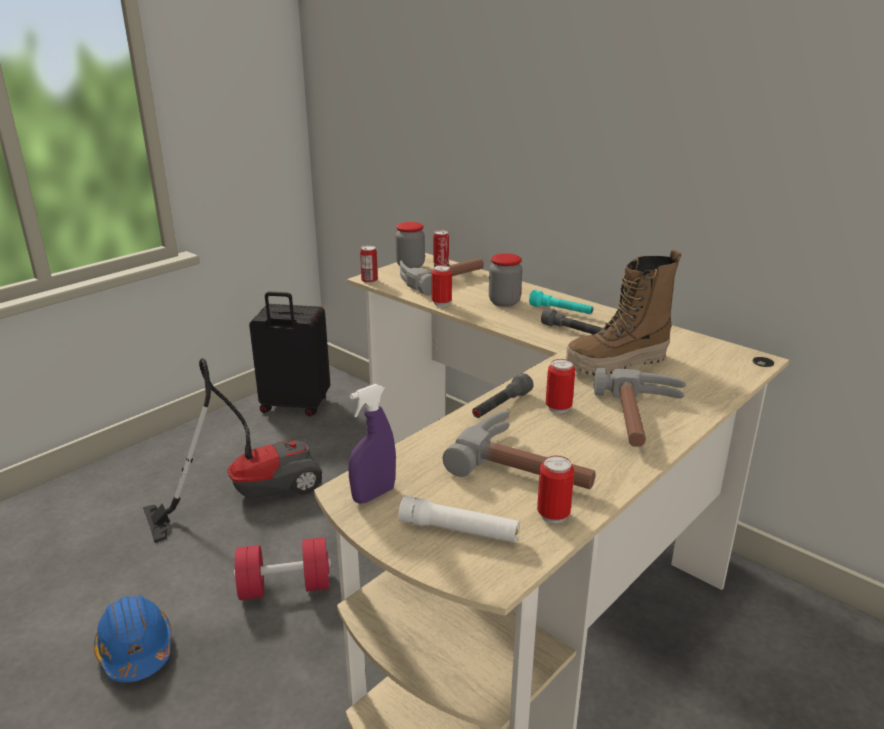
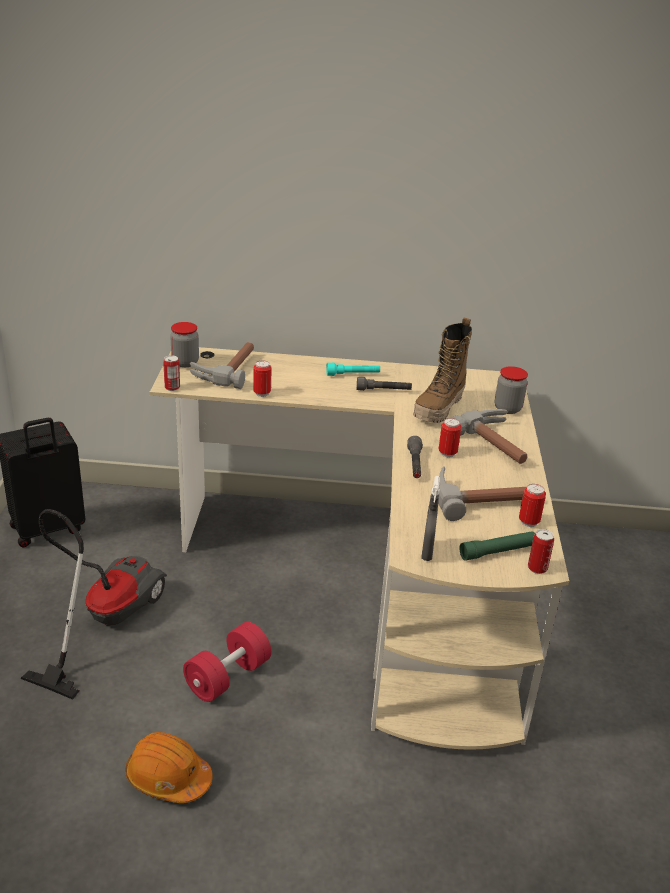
camera: 40 degrees left, 5 degrees up
blue hard hat [94,595,172,682] -> orange hard hat [125,732,213,803]
purple spray bottle [348,384,396,504] -> grey spray bottle [421,476,440,561]
white flashlight [398,495,520,543] -> green flashlight [459,531,535,561]
can [433,230,449,265] -> can moved to [528,529,554,574]
jar [489,253,522,307] -> jar moved to [495,366,528,414]

